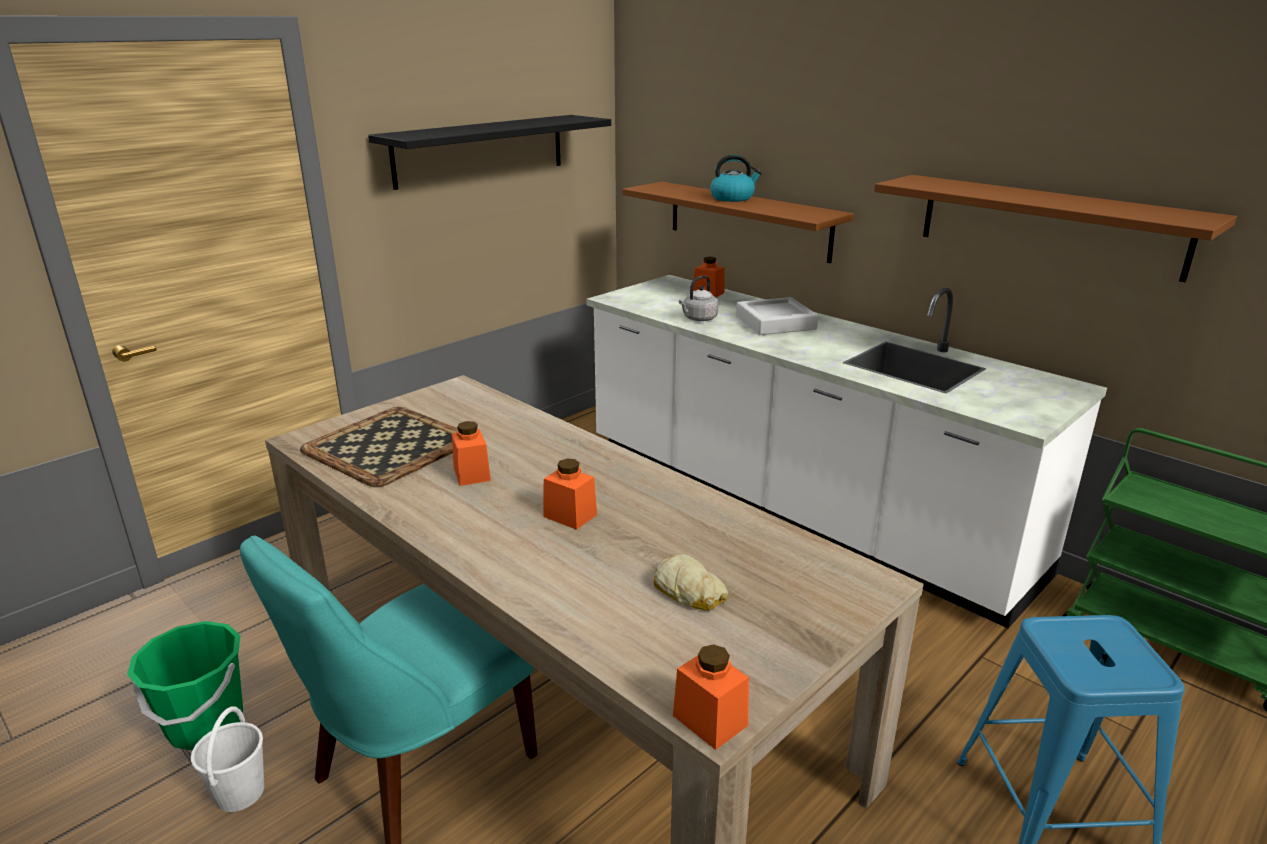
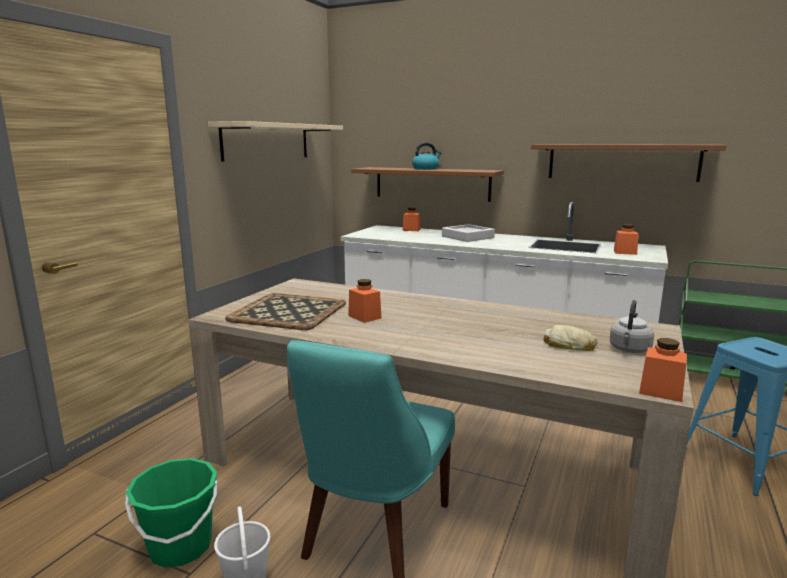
camera: 20 degrees left, 10 degrees down
black shelf [368,115,611,190] -> beige shelf [208,121,343,161]
orange jar [543,459,597,530] -> orange jar moved to [614,224,639,255]
grey kettle [679,275,718,321] -> grey kettle moved to [610,300,654,353]

